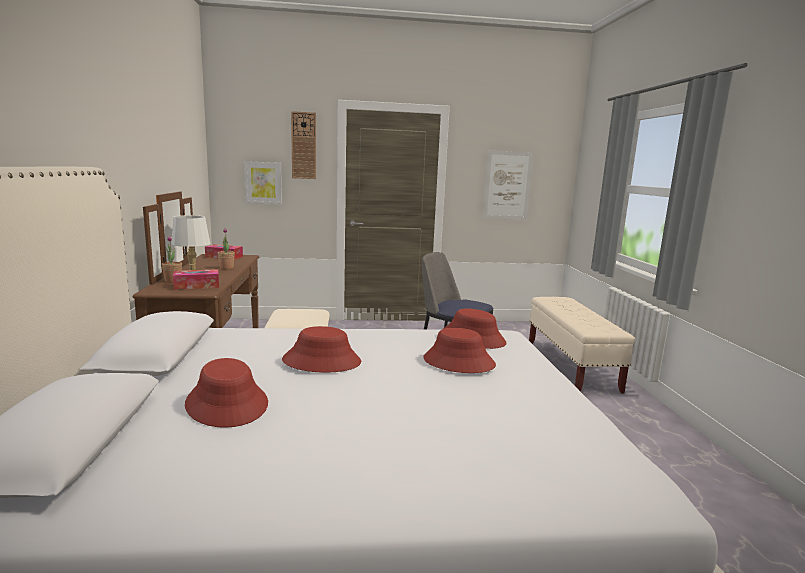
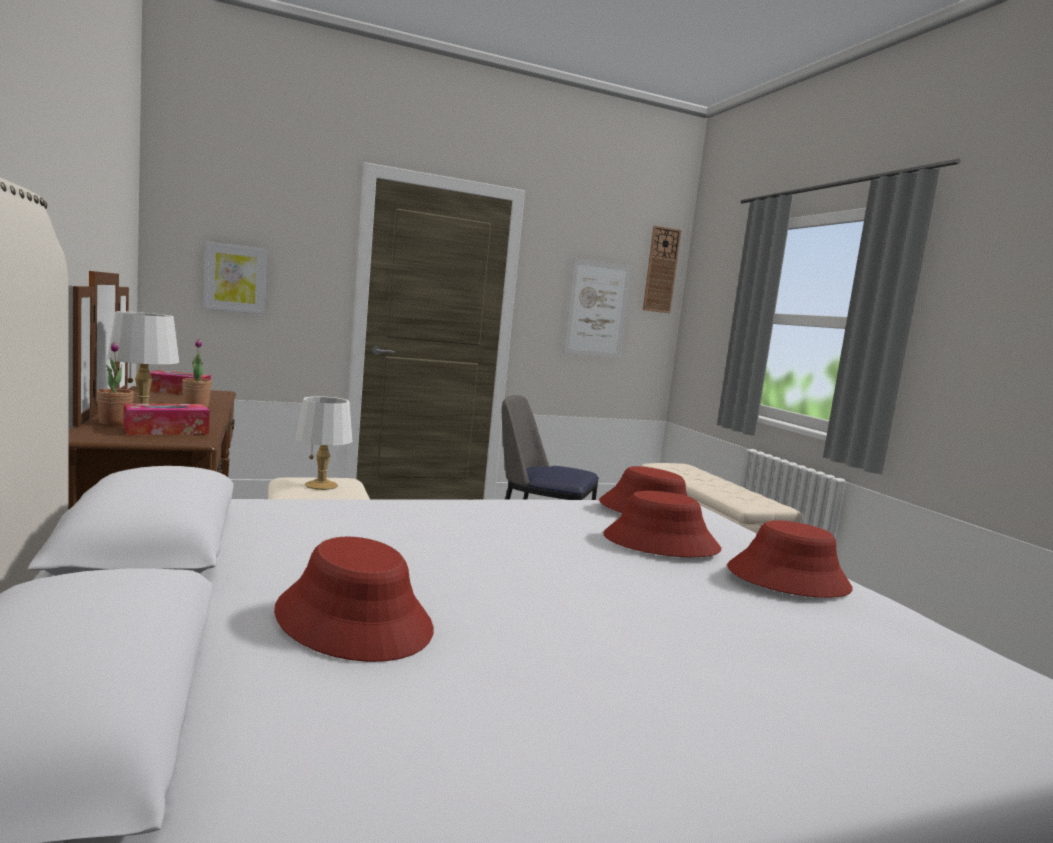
camera: 15 degrees left, 5 degrees down
red hat [282,326,361,373] -> red hat moved to [727,520,853,598]
wall clock [291,111,316,179] -> wall clock moved to [643,226,681,313]
none -> white table lamp [296,396,352,490]

